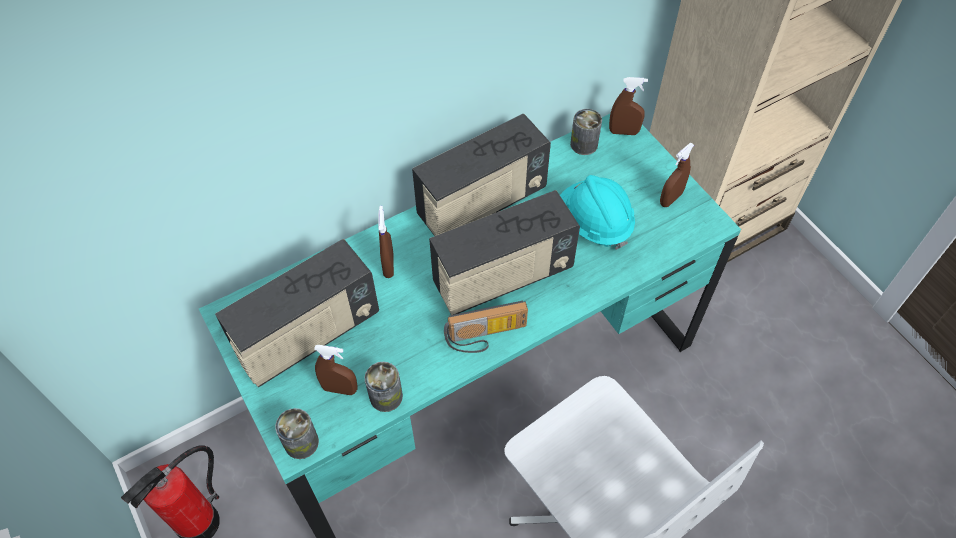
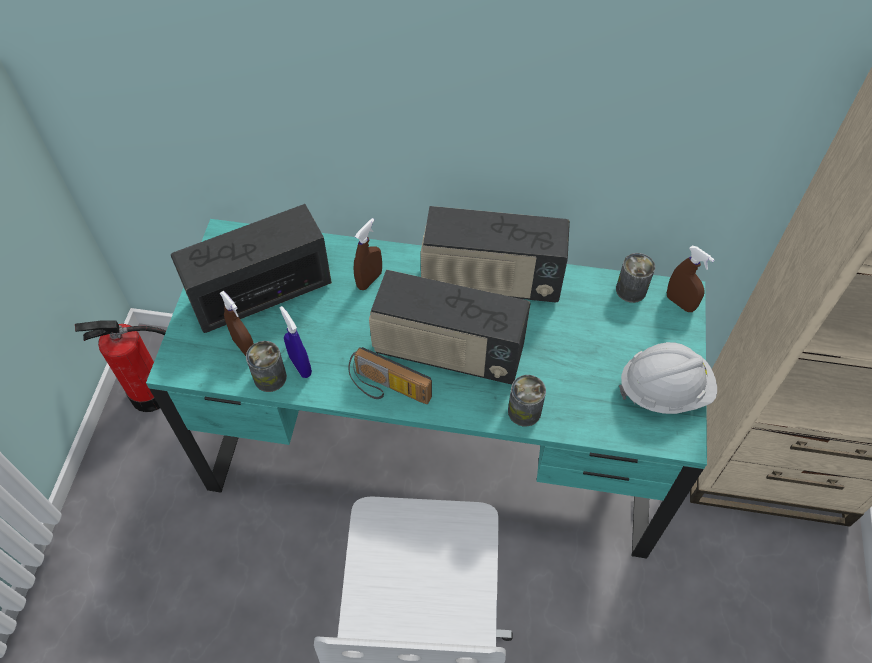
camera: 40 degrees right, 0 degrees up
radio [215,239,379,387] -> radio turned 150 degrees clockwise [171,204,332,333]
can [275,408,319,459] -> can moved to [508,375,546,426]
turquoise hard hat [560,175,635,250] -> none
brown spray bottle [660,143,694,207] -> white hard hat [619,342,717,414]
none -> blue spray bottle [280,306,312,378]

